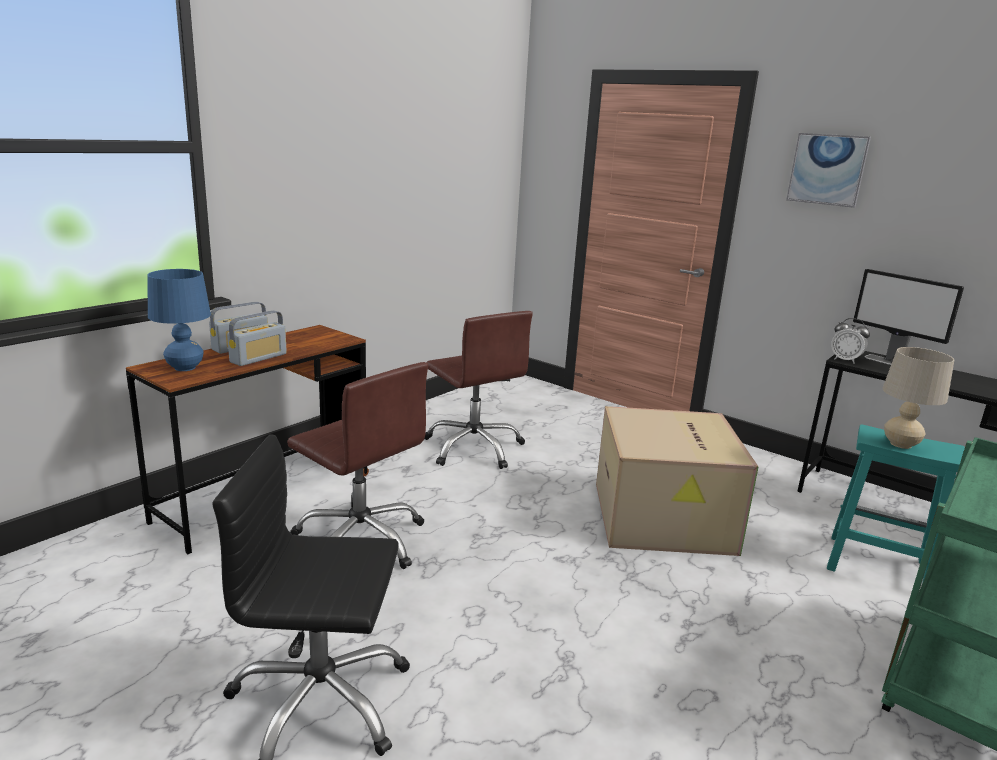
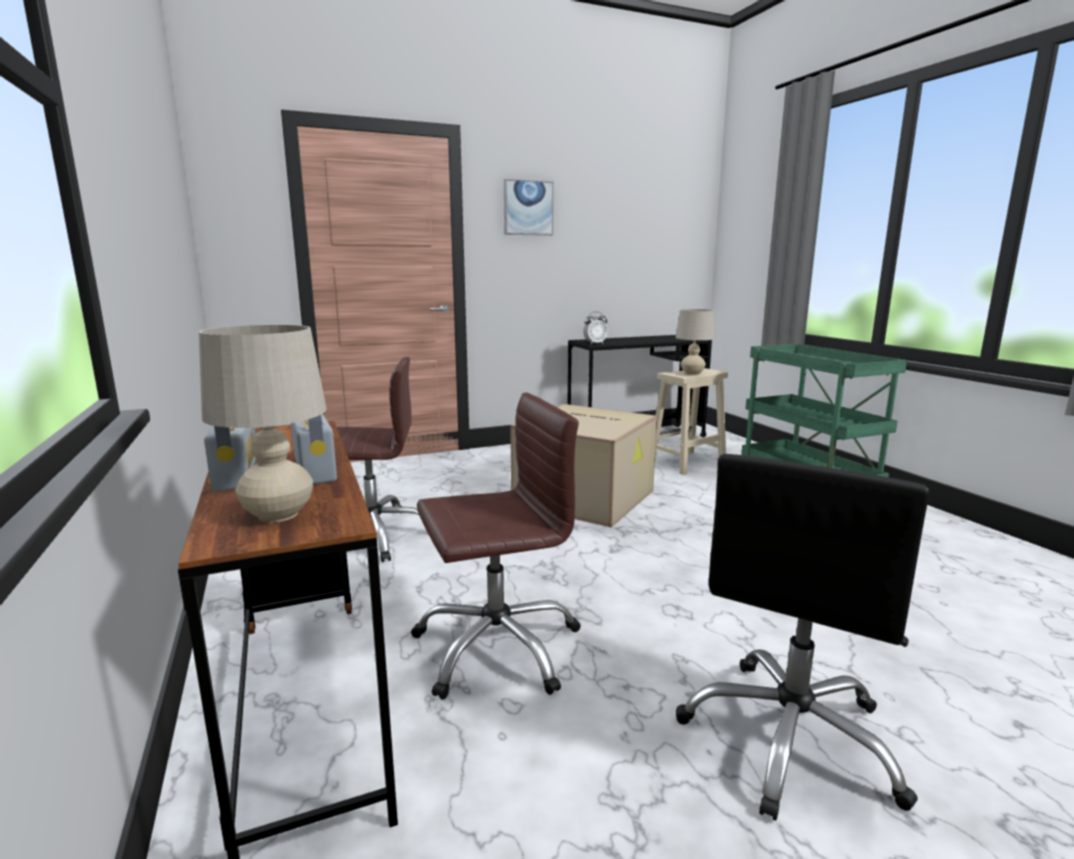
camera: 60 degrees left, 5 degrees down
blue table lamp [147,269,211,371] -> beige table lamp [199,325,327,523]
turquoise stool [827,424,965,583] -> beige stool [655,368,728,475]
monitor [853,269,964,365] -> none

